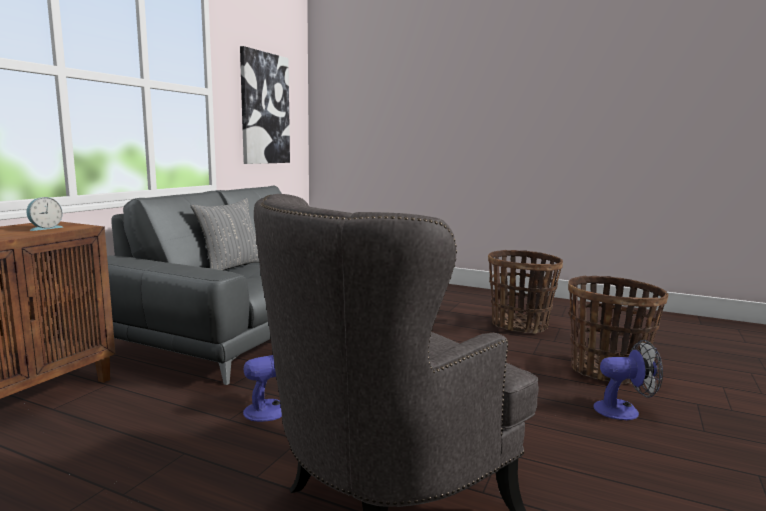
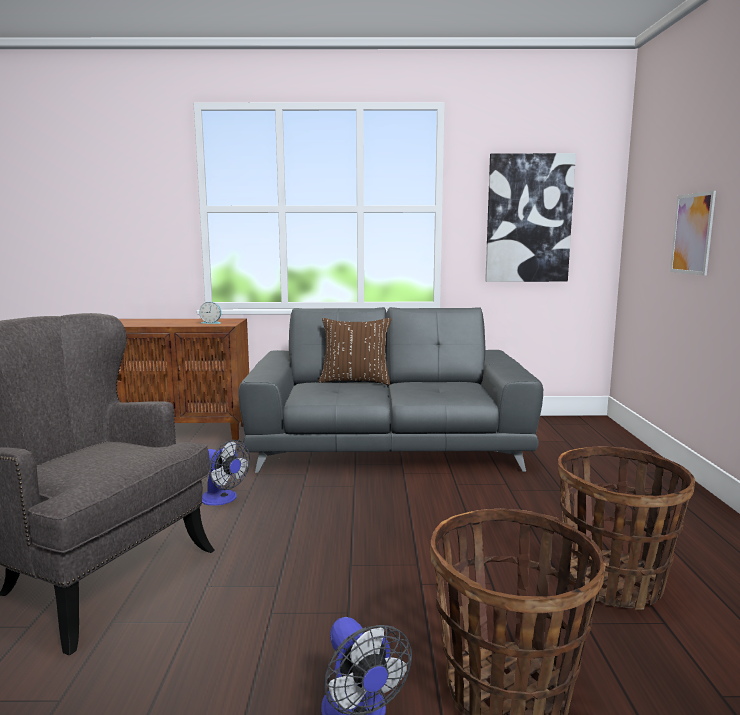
camera: 65 degrees right, 0 degrees up
grey pillow [190,198,259,270] -> brown pillow [319,318,391,385]
none -> picture [670,191,716,276]

